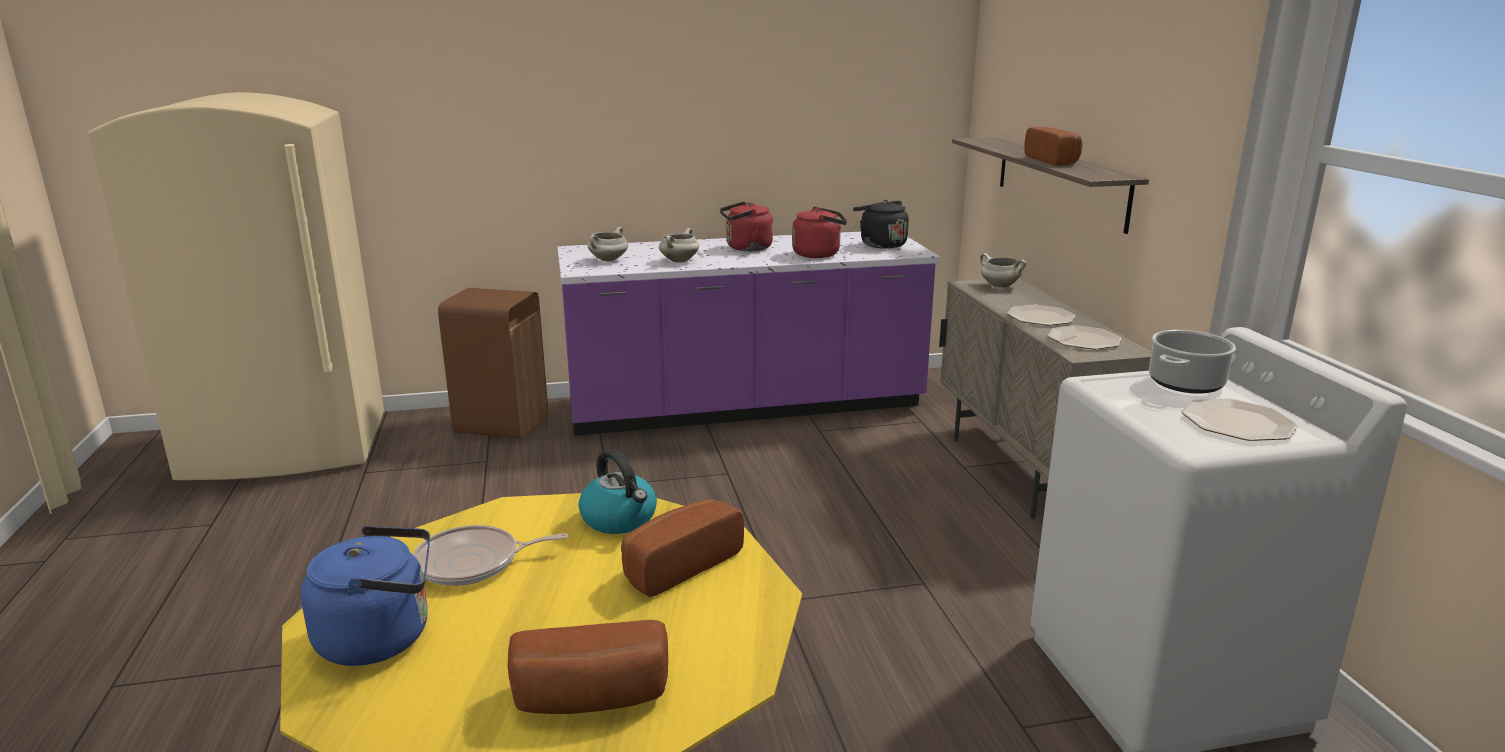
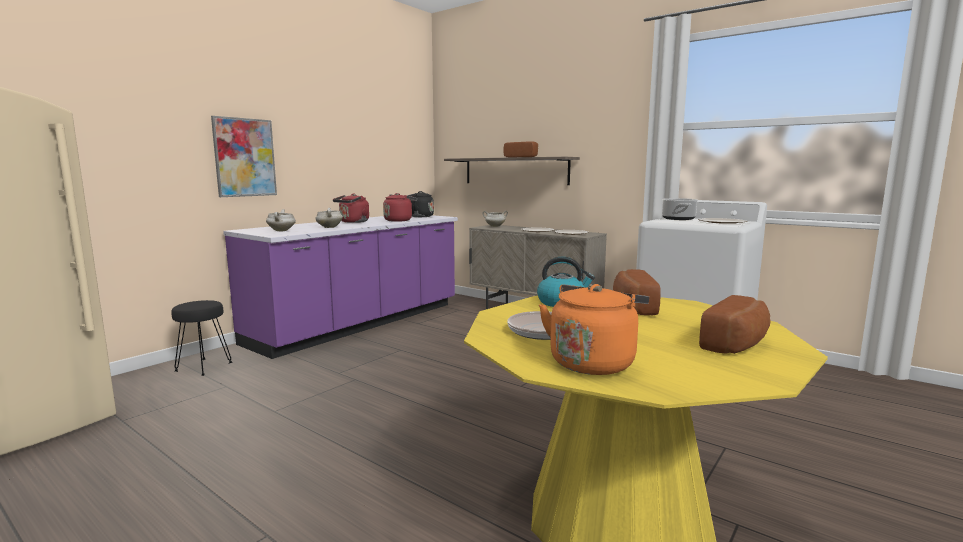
camera: 40 degrees left, 10 degrees down
blue kettle [300,526,430,666] -> orange kettle [539,284,649,375]
brown trash can [438,288,548,439] -> black stool [171,300,232,376]
none -> picture [211,116,277,197]

